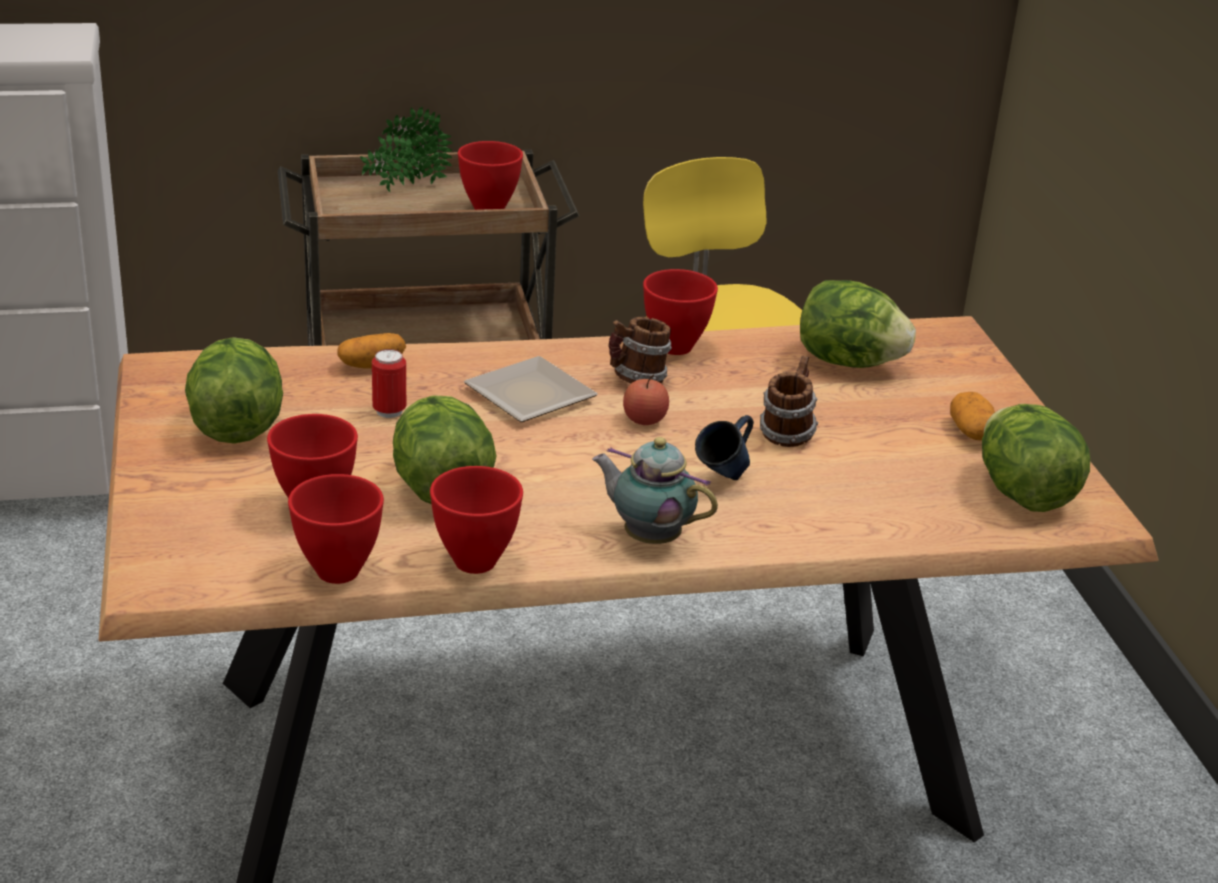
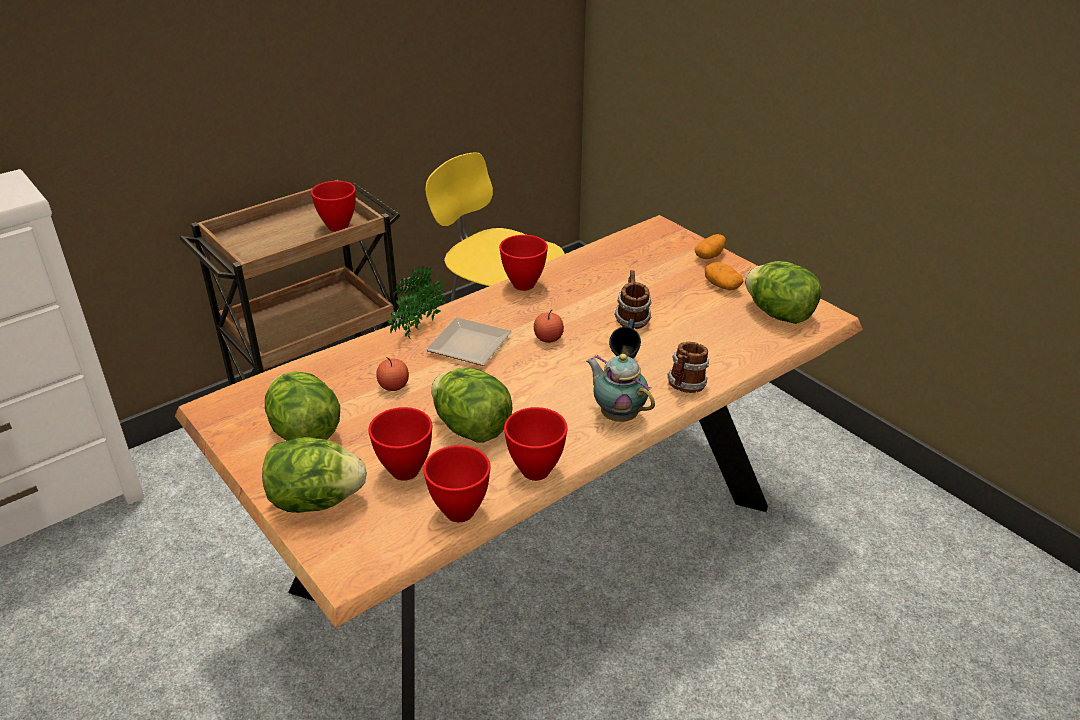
camera: 25 degrees left, 5 degrees up
potato [337,333,406,369] -> potato moved to [694,234,726,259]
potted plant [360,106,453,192] -> potted plant moved to [387,266,446,339]
can [372,349,406,418] -> apple [376,357,409,391]
teapot [592,437,718,544] -> teapot turned 45 degrees clockwise [586,354,655,422]
mug [609,317,672,383] -> mug moved to [667,342,709,393]
lettuce [800,280,916,368] -> lettuce moved to [262,437,367,513]

